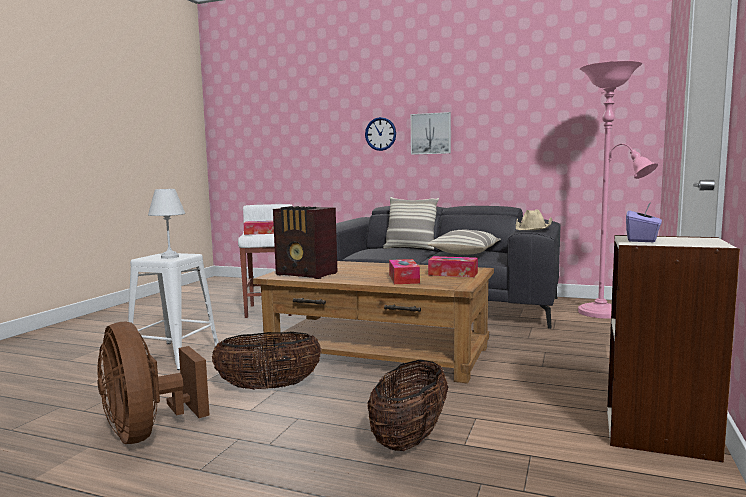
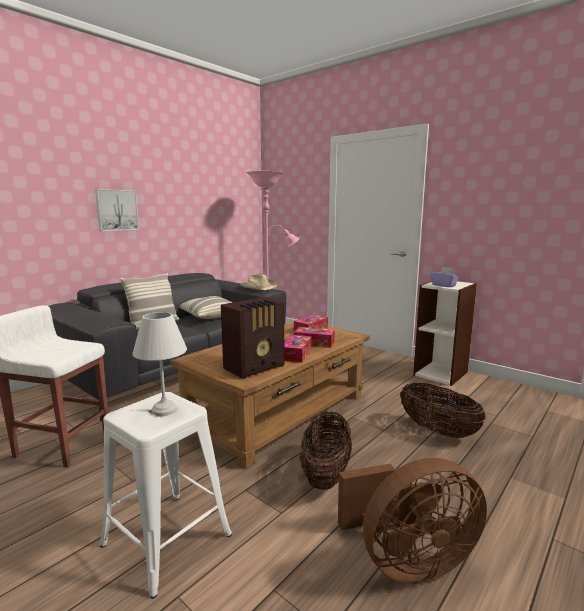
camera: 70 degrees left, 5 degrees up
tissue box [244,221,274,235] -> tissue box moved to [284,335,311,363]
wall clock [365,117,396,151] -> none

